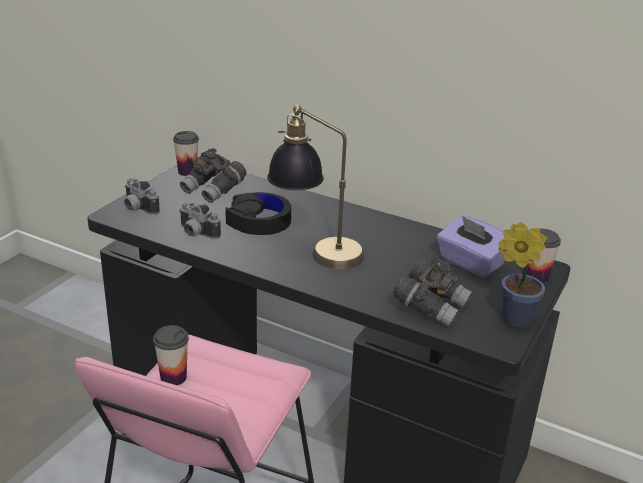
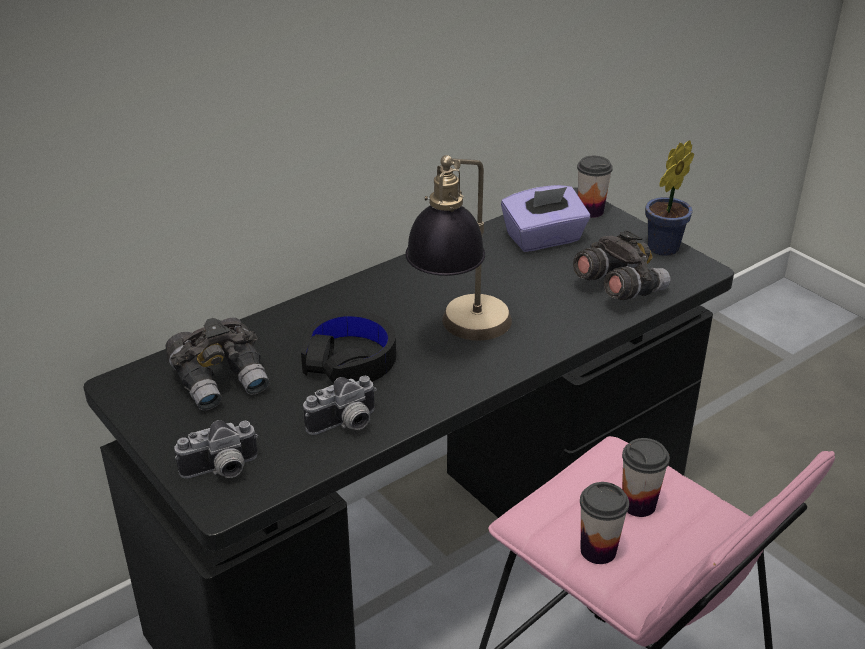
camera: 65 degrees left, 5 degrees up
cup [173,131,199,176] -> cup moved to [622,438,670,517]

